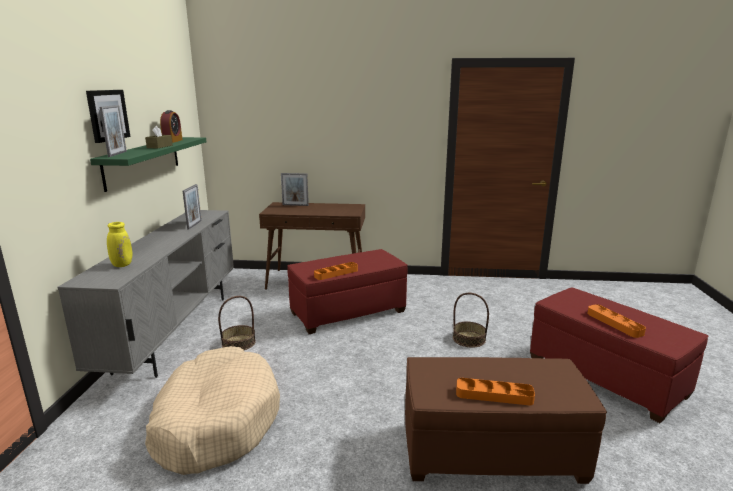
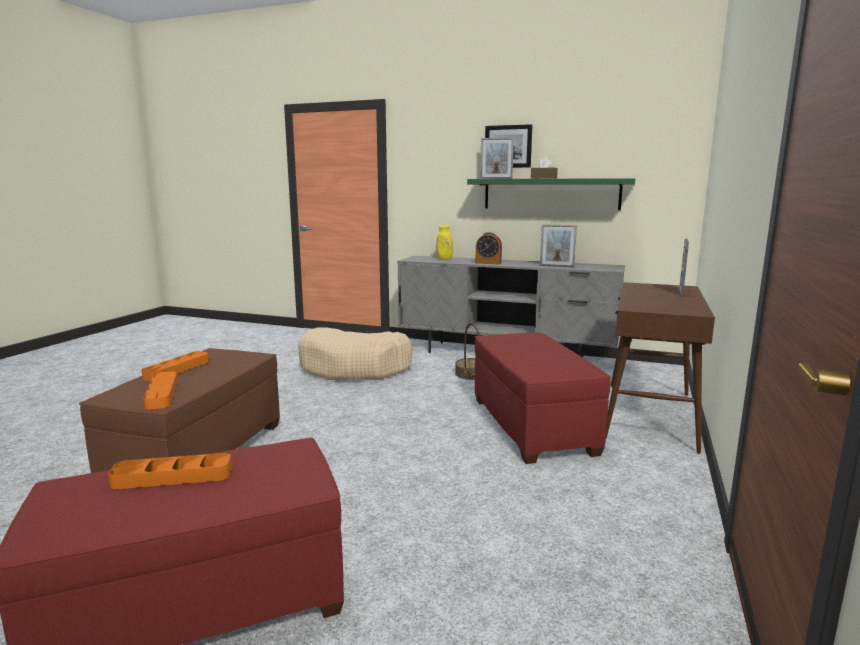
camera: 105 degrees right, 5 degrees down
alarm clock [160,110,182,143] -> alarm clock moved to [475,232,502,265]
orange tray [314,262,358,280] -> orange tray moved to [143,371,178,410]
basket [453,293,489,348] -> none

